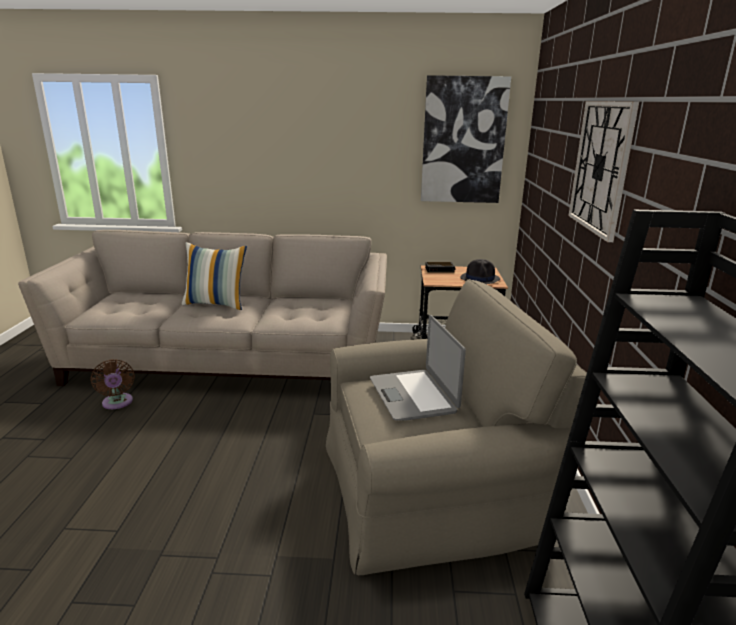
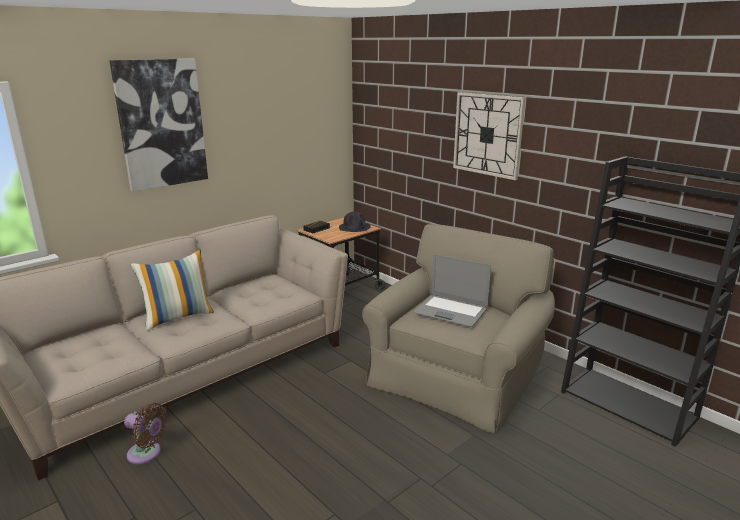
camera: 45 degrees left, 0 degrees up
picture [421,75,511,203] -> picture moved to [109,59,208,192]

